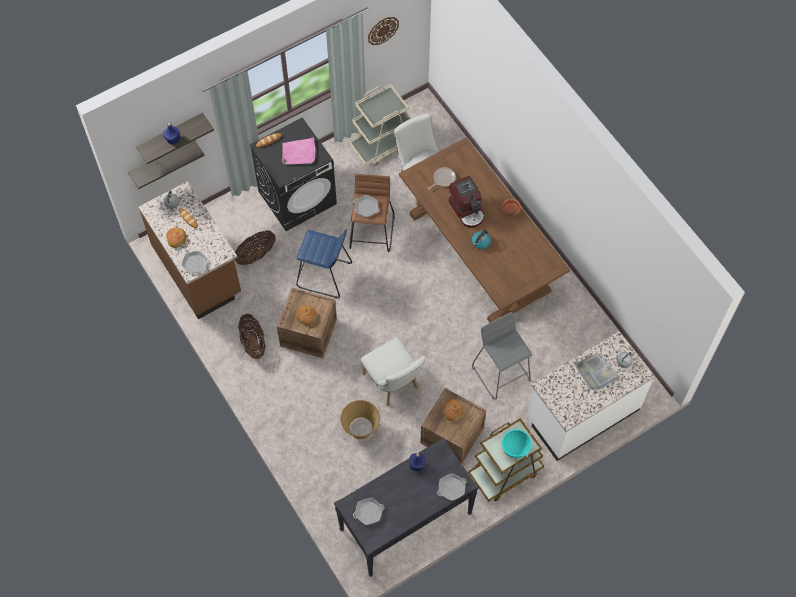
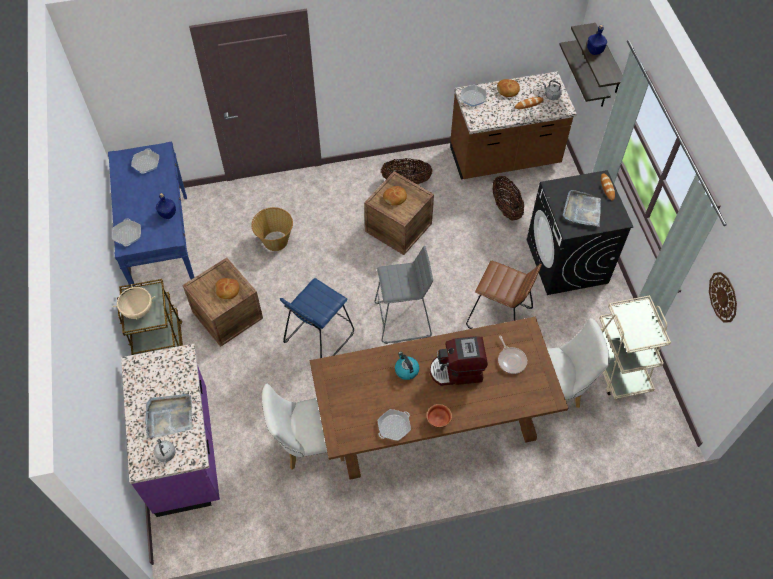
camera: 110 degrees right, 5 degrees down
pink tray [282,137,315,164] -> grey tray [563,190,601,227]
blue stool [296,229,352,299] -> blue stool moved to [280,278,354,358]
black console table [334,437,478,577] -> blue console table [108,141,195,287]
frying pan [353,195,379,217] -> frying pan moved to [378,409,411,441]
white chair [361,337,426,406] -> white chair moved to [262,384,345,470]
grey stool [472,312,532,400] -> grey stool moved to [374,246,433,344]
turquoise cooking pot [502,429,532,458] -> beige cooking pot [113,284,155,320]
white counter [528,331,655,461] -> purple counter [121,344,220,517]

